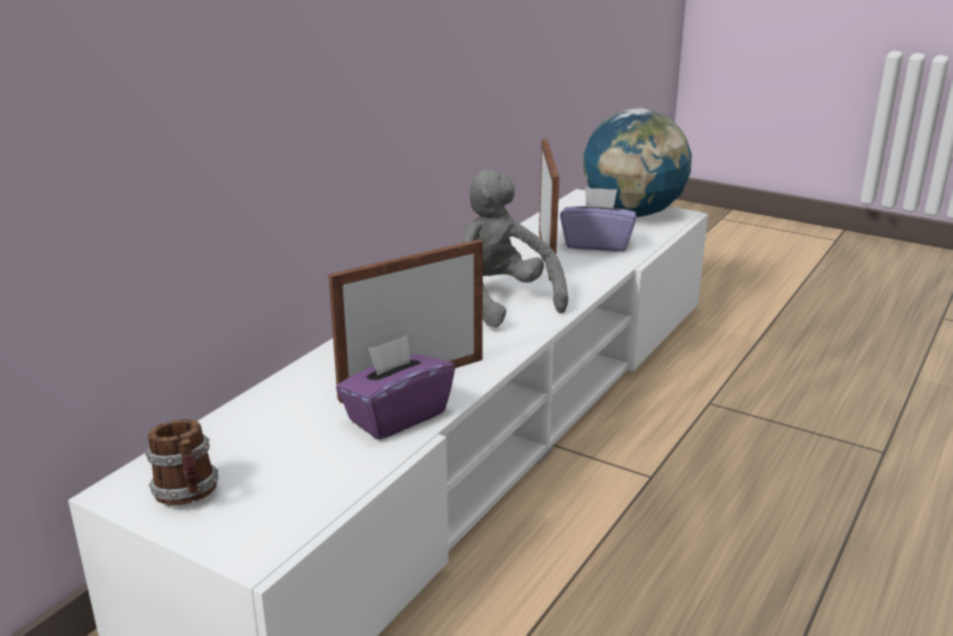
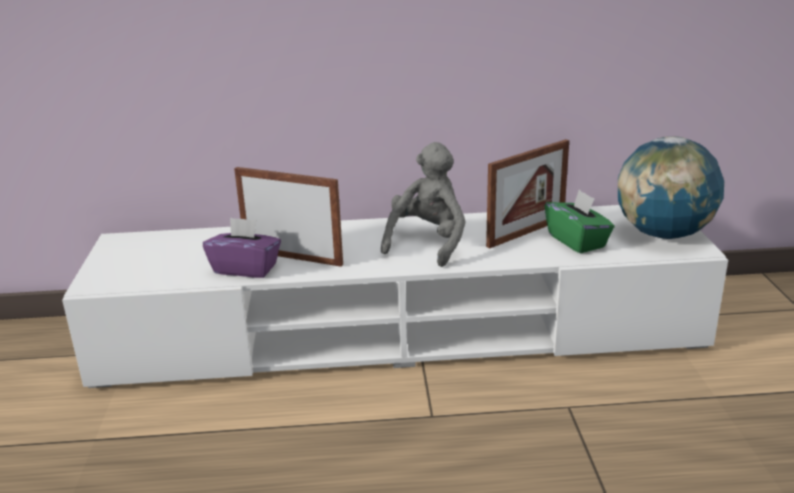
camera: 55 degrees right, 0 degrees up
mug [145,419,218,505] -> none
purple tissue box [560,187,636,252] -> green tissue box [545,189,615,254]

